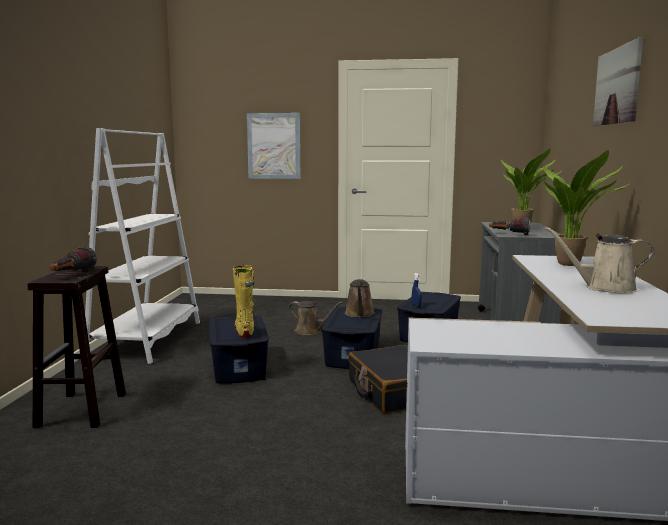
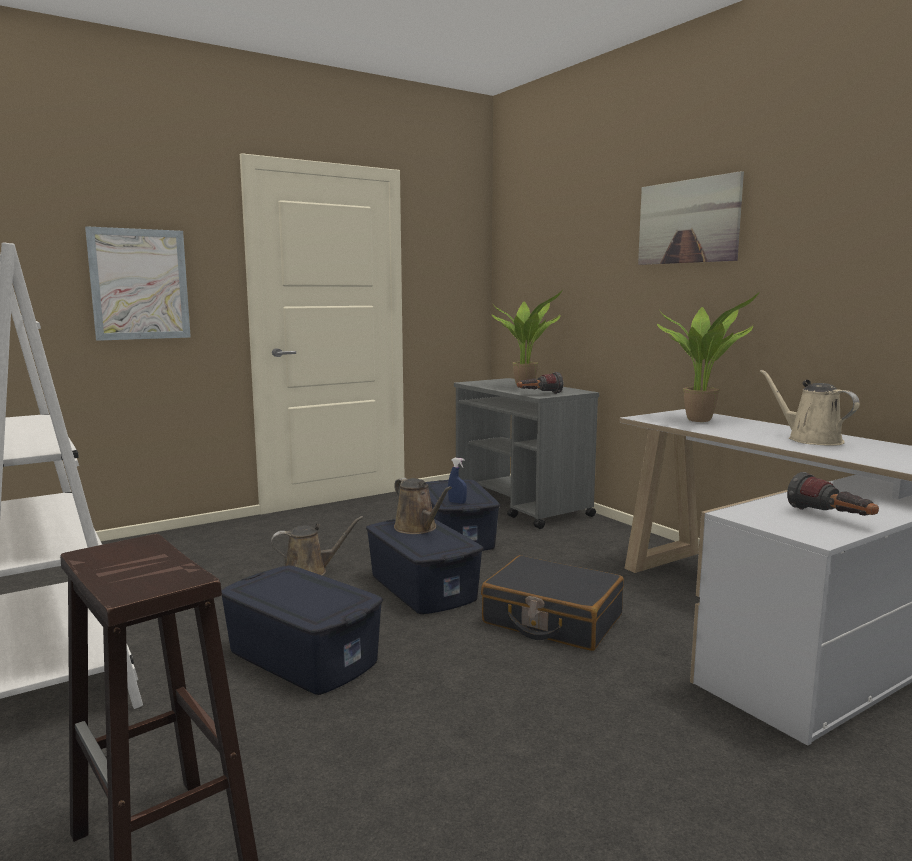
camera: 40 degrees left, 0 degrees up
flashlight [50,246,97,271] -> flashlight moved to [787,472,879,516]
yellow boot [232,265,254,338] -> none
beige watering can [545,227,654,293] -> beige watering can turned 90 degrees clockwise [760,370,860,445]

